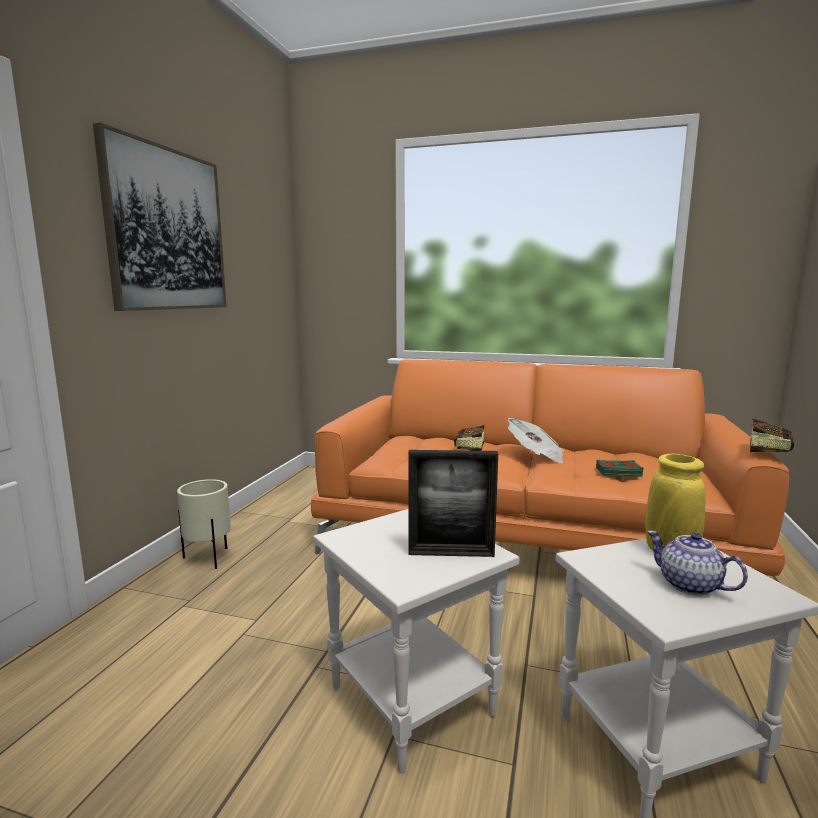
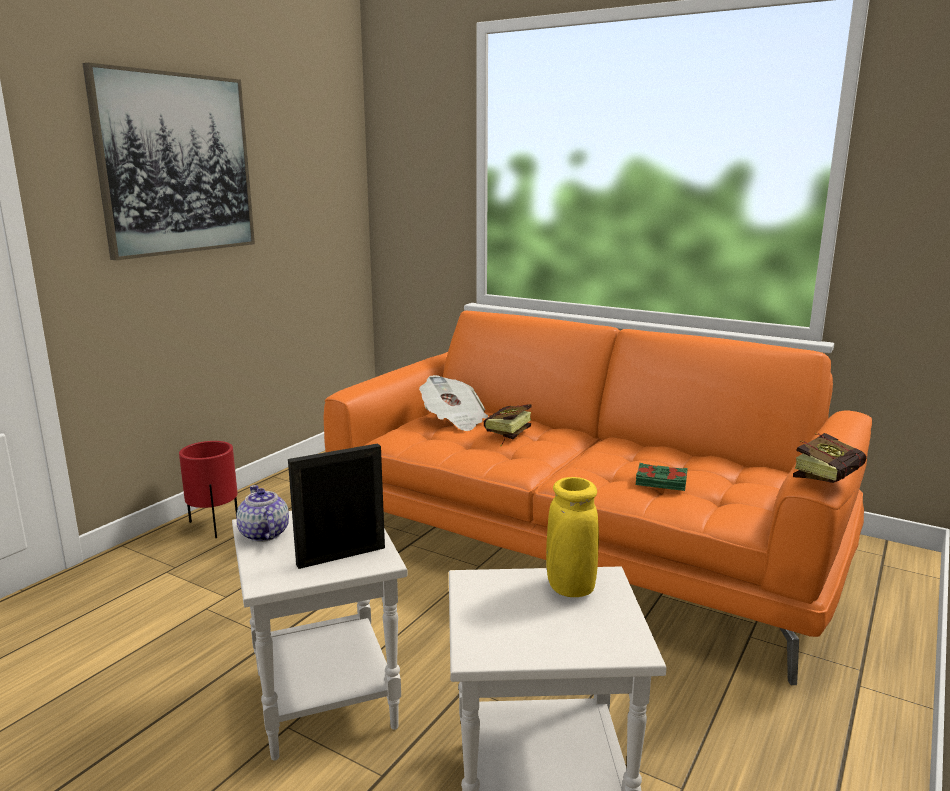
camera: 15 degrees right, 5 degrees up
beige planter [177,479,231,569] -> red planter [179,441,238,538]
picture frame [408,450,498,557] -> picture frame turned 135 degrees clockwise [288,443,385,569]
newspaper [508,418,564,463] -> newspaper moved to [419,375,488,431]
teapot [647,531,748,596] -> teapot moved to [236,485,289,542]

